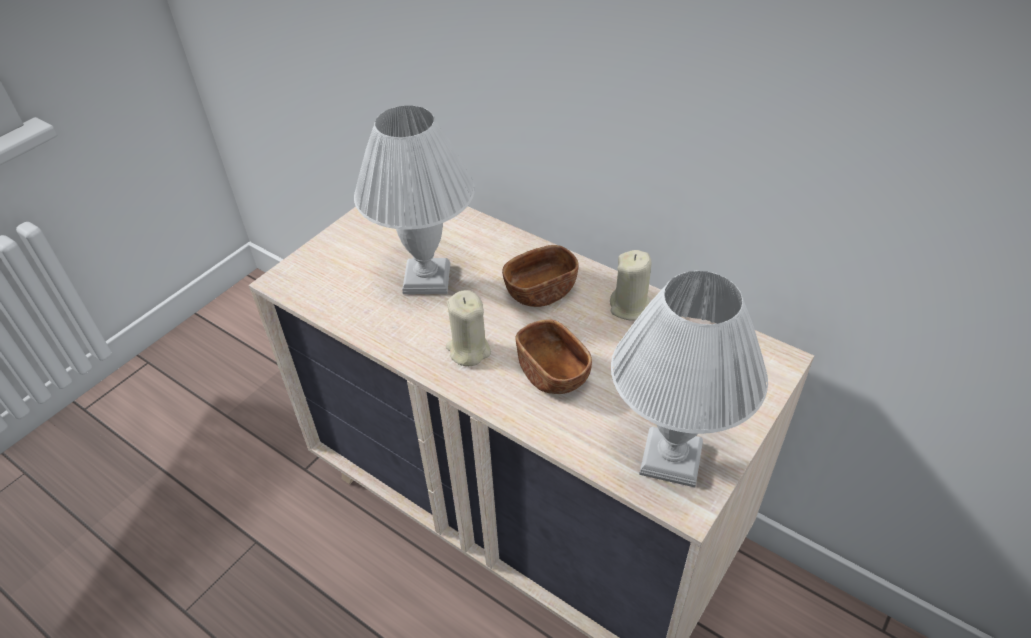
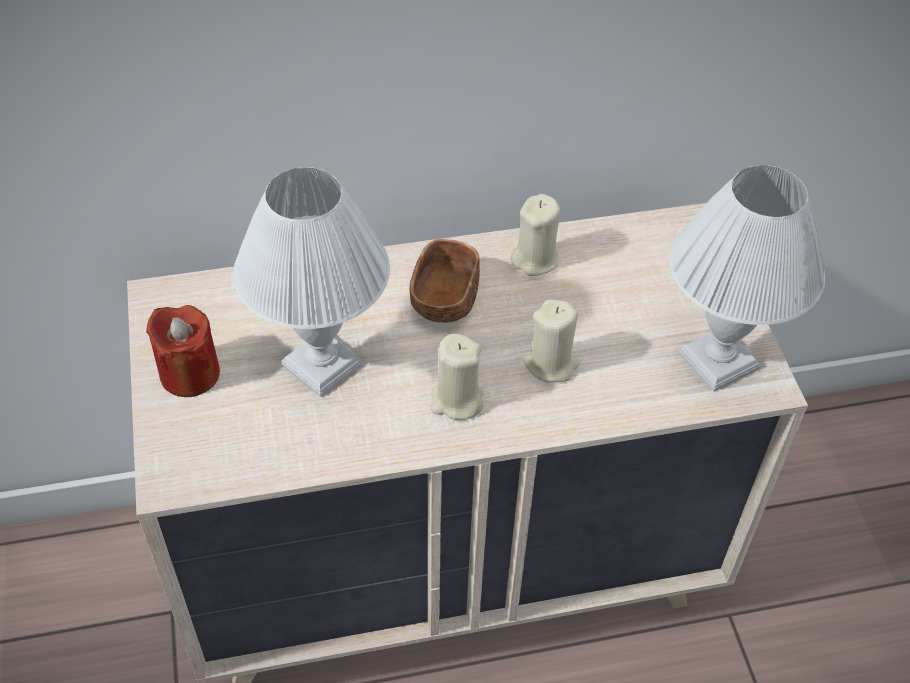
camera: 50 degrees left, 5 degrees up
brown bowl [515,319,592,394] -> beige candle [524,300,580,382]
none -> red candle [146,305,220,397]

